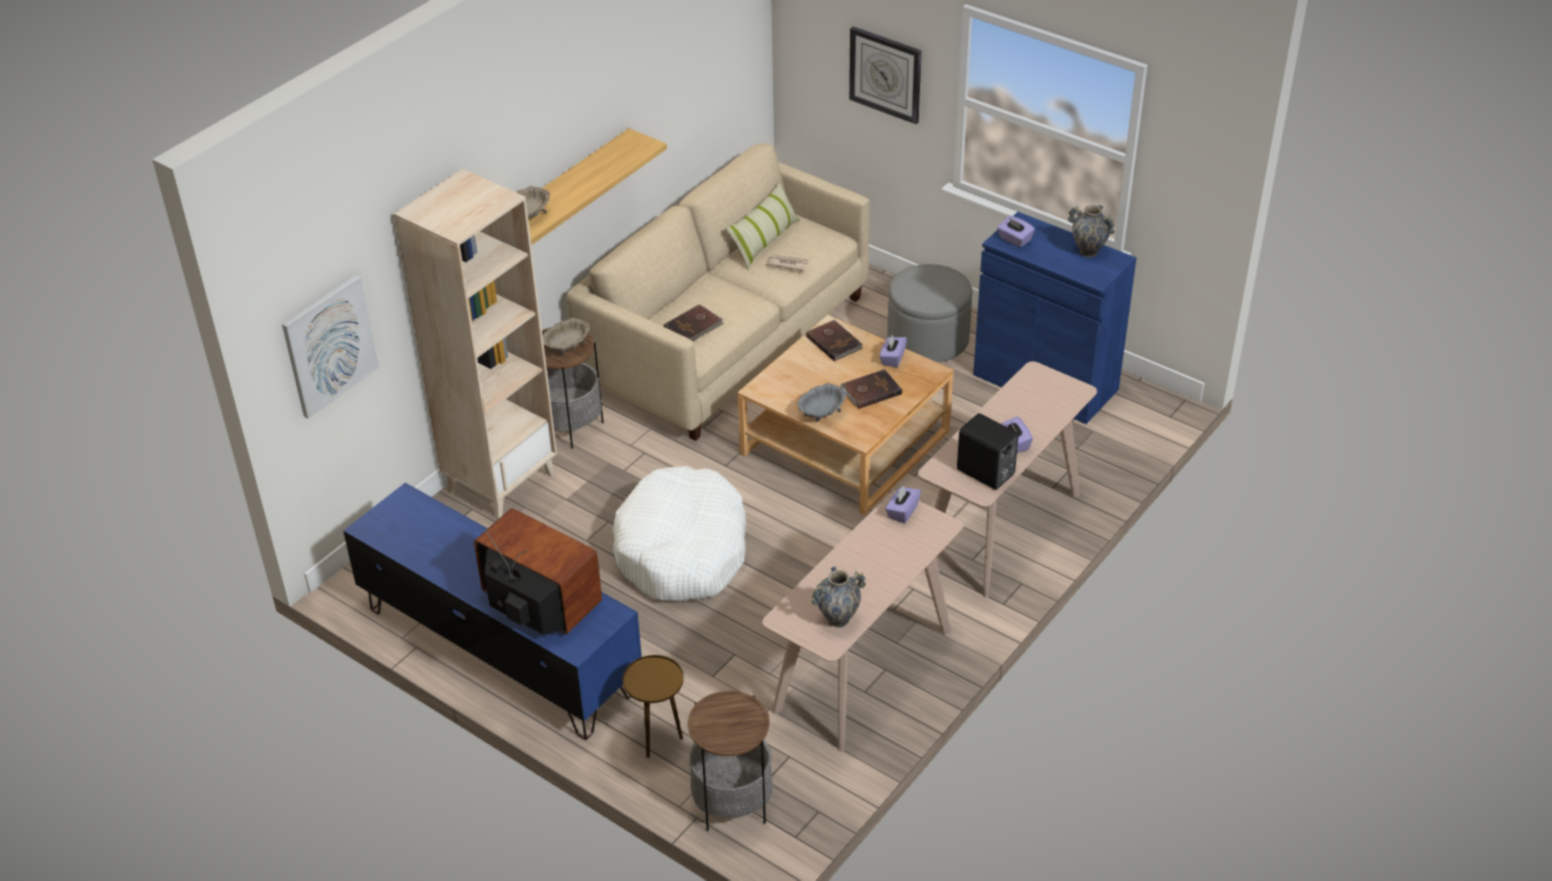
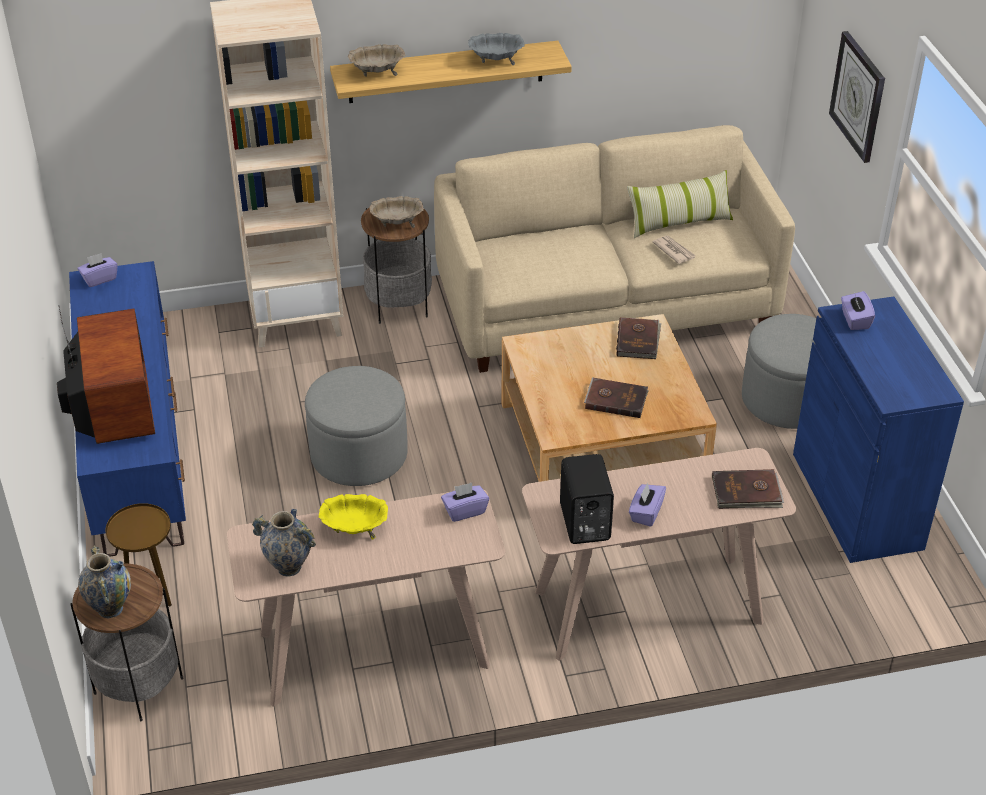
camera: 40 degrees right, 0 degrees up
picture [282,275,379,419] -> none
white dog bed [613,466,746,602] -> grey ottoman [305,366,408,486]
brown book [663,304,725,341] -> brown book moved to [712,469,784,509]
grey bowl [797,383,846,422] -> grey bowl moved to [468,33,525,65]
purple tissue box [879,334,907,368] -> purple tissue box moved to [78,253,118,287]
vase [1068,205,1115,258] -> vase moved to [78,545,131,619]
none -> yellow bowl [319,494,388,539]

